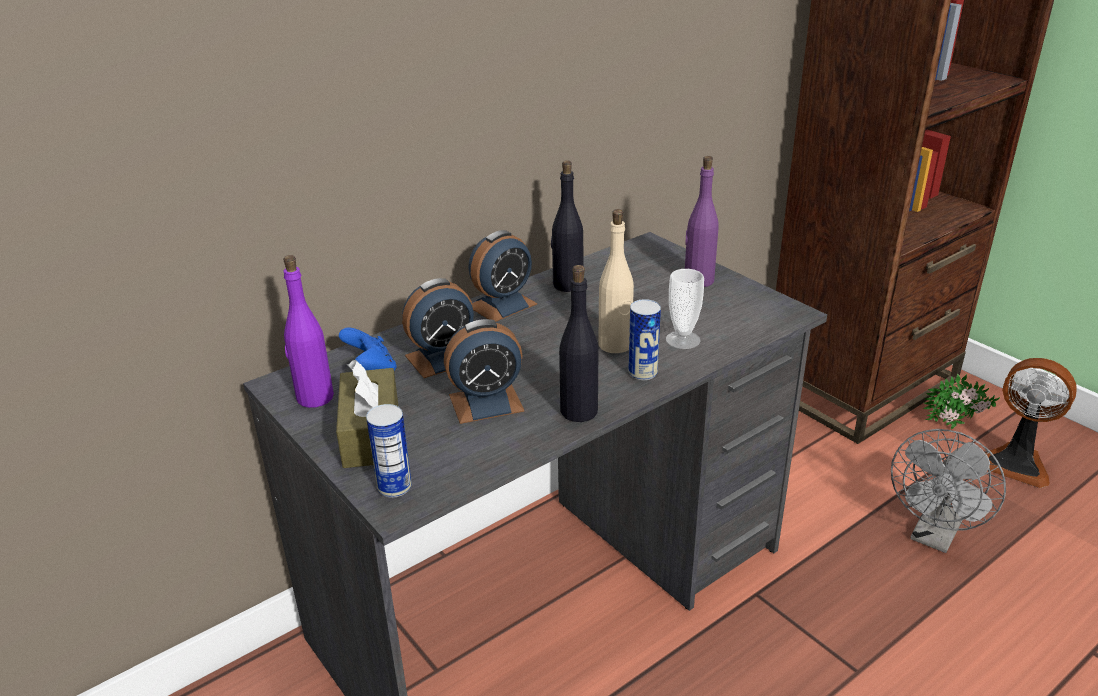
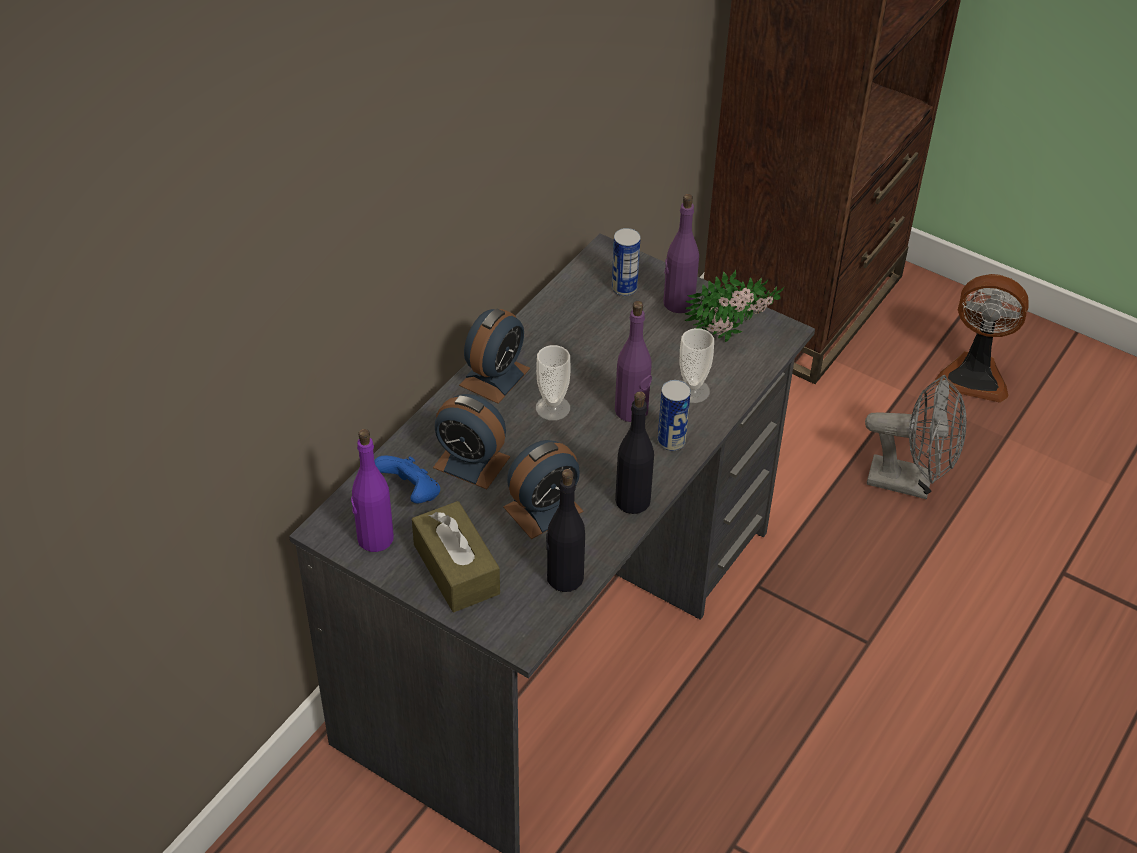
camera: 20 degrees left, 15 degrees up
can [366,404,412,498] -> can moved to [612,228,641,296]
alarm clock [402,278,474,378] -> alarm clock turned 75 degrees clockwise [433,394,510,489]
black bottle [551,160,583,292] -> black bottle moved to [546,469,585,592]
beige bottle [598,209,634,353] -> purple bottle [615,301,652,422]
grey fan [891,429,1006,553] -> grey fan turned 90 degrees counterclockwise [865,375,967,499]
potted plant [923,374,1000,429] -> potted plant moved to [684,270,784,342]
none -> cup [536,345,570,421]

